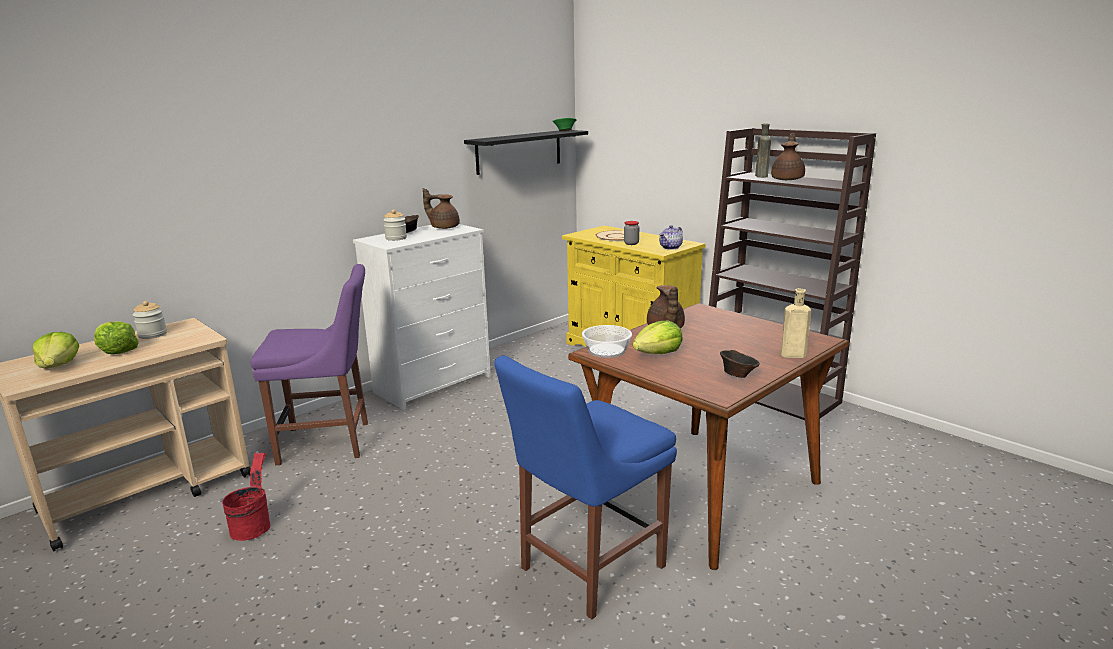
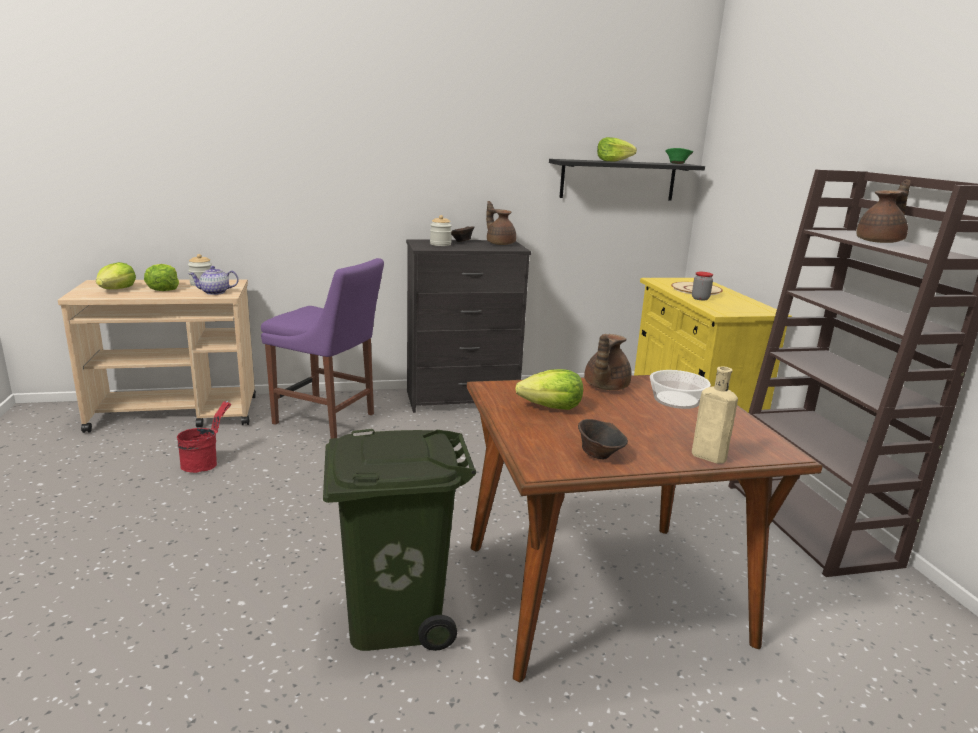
camera: 30 degrees right, 0 degrees up
white dresser [353,224,491,410] -> black dresser [406,239,531,413]
blue chair [495,356,677,619] -> green trash can [323,429,476,651]
bowl [582,325,632,358] -> bowl moved to [650,370,711,409]
teapot [659,225,683,250] -> teapot moved to [189,266,238,295]
brown bottle [755,124,771,178] -> none
none -> lettuce [597,137,637,162]

